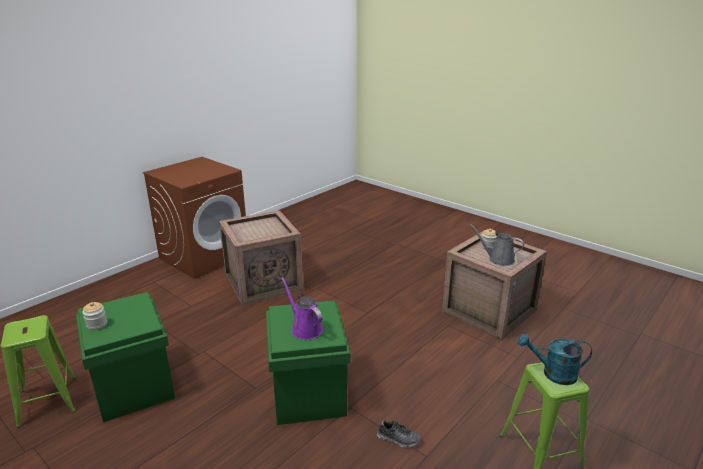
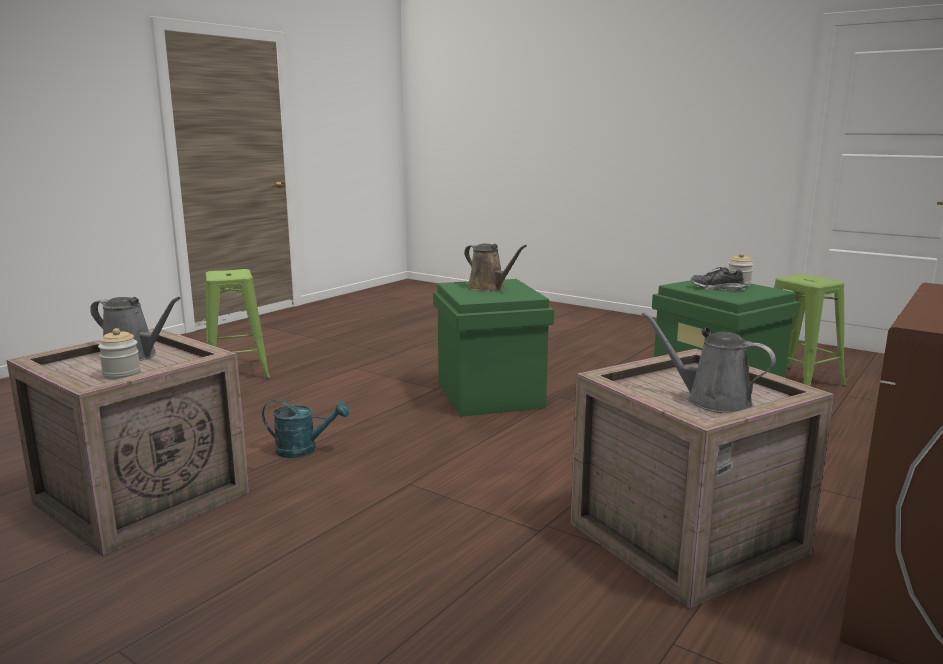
camera: 175 degrees right, 10 degrees down
purple watering can [281,277,323,340] -> brown watering can [464,243,527,291]
shoe [377,420,421,448] -> shoe moved to [691,267,745,291]
turquoise watering can [518,334,592,385] -> turquoise watering can moved to [262,400,349,458]
none -> grey watering can [642,312,776,413]

